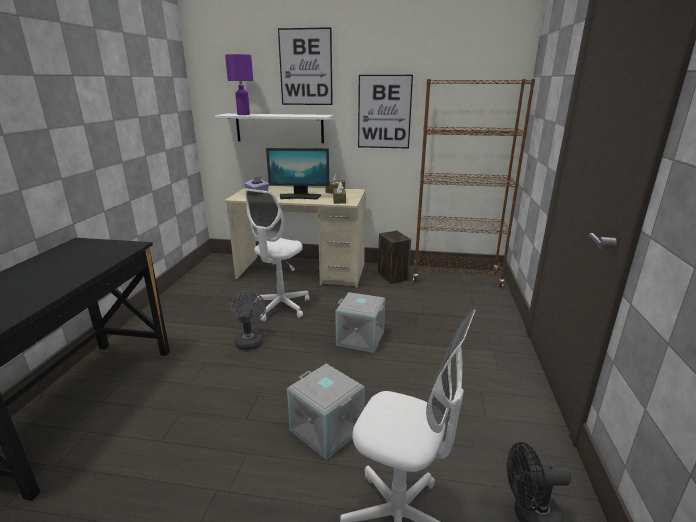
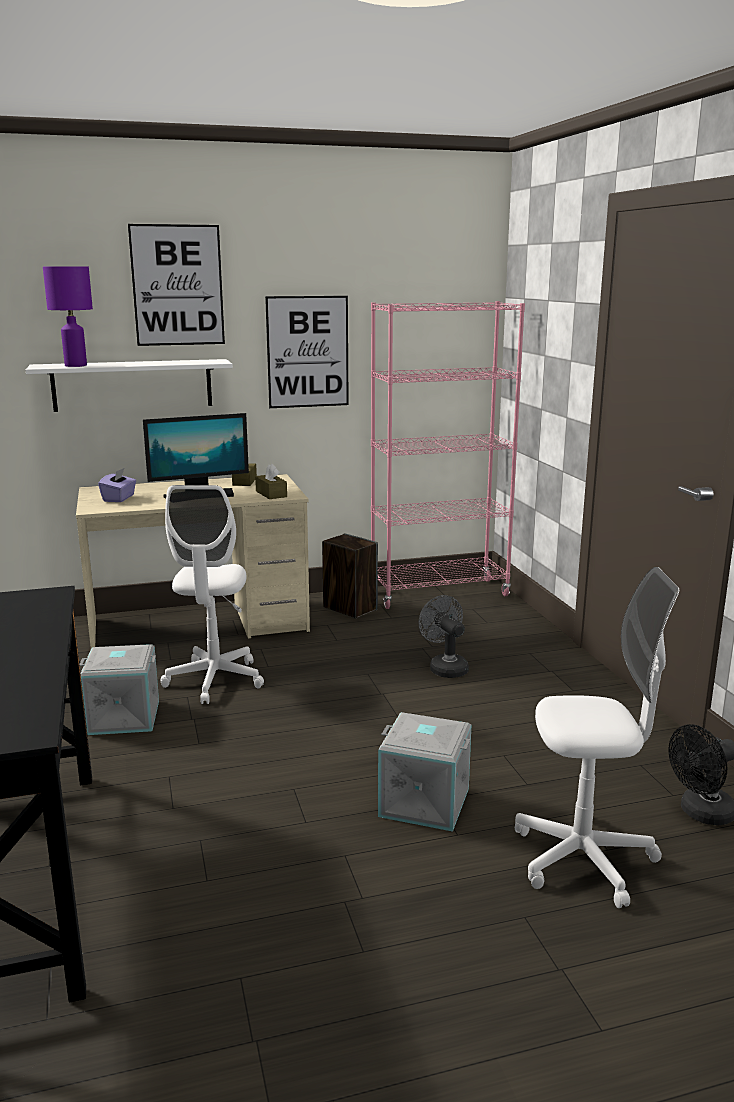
camera: 25 degrees left, 5 degrees down
grey fan [230,291,266,350] -> grey fan moved to [419,595,469,678]
grey storage box [335,292,385,353] -> grey storage box moved to [80,644,159,735]
brown bookcase [413,79,535,288] -> pink bookcase [371,301,525,609]

